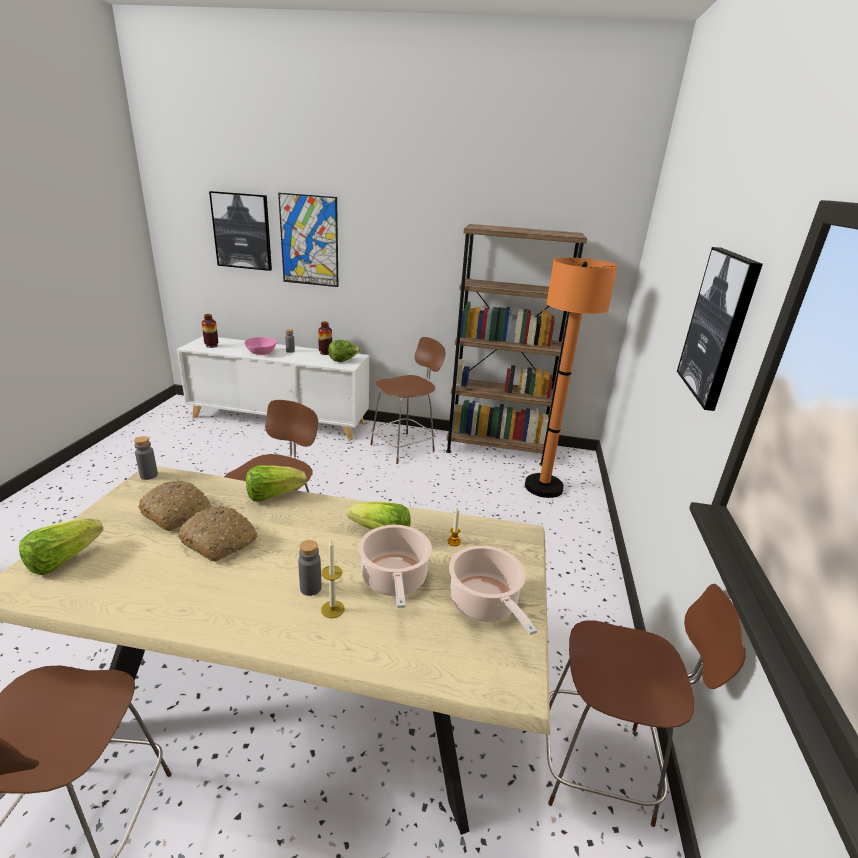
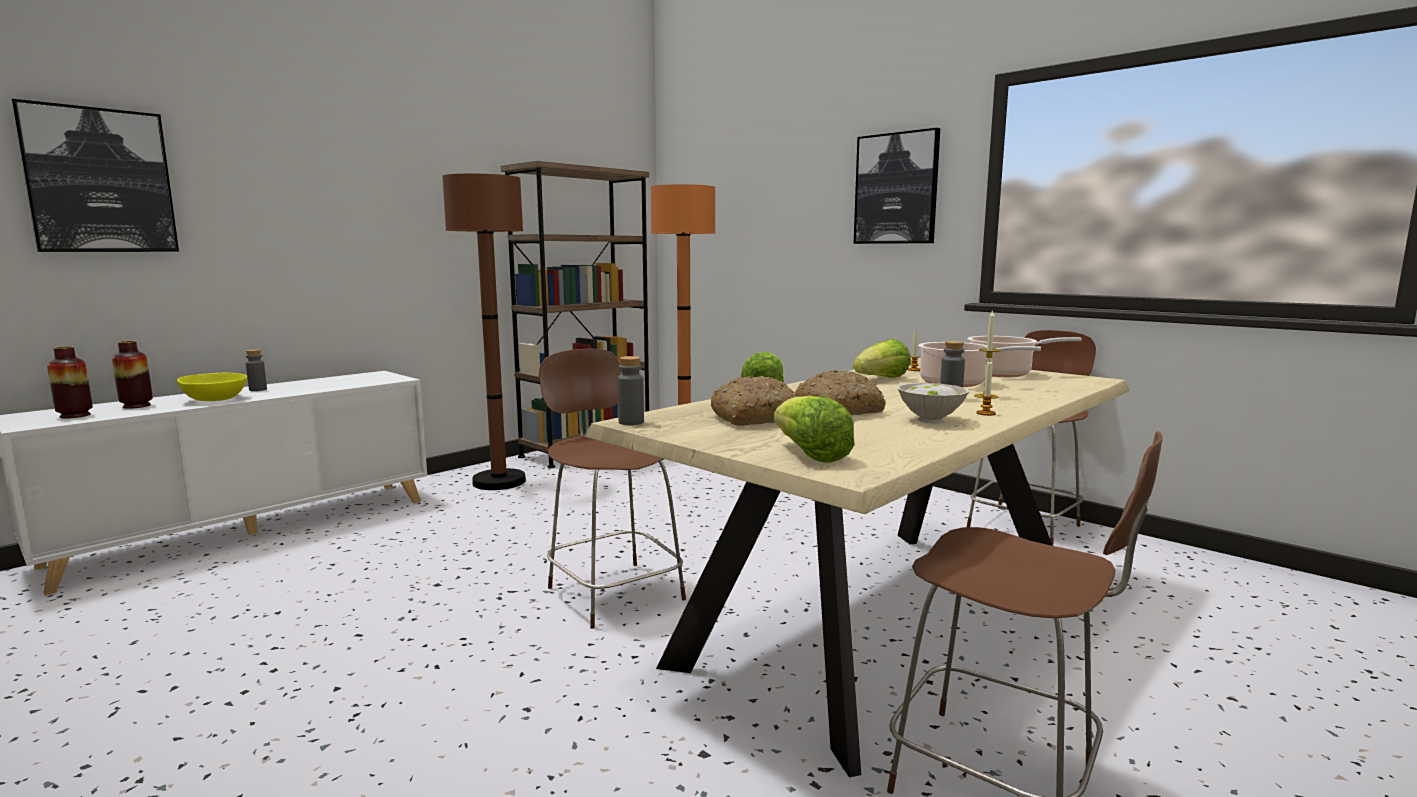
camera: 55 degrees left, 15 degrees down
pink bowl [244,337,277,355] -> yellow bowl [177,373,247,401]
picture [278,193,339,287] -> none
vase [318,321,332,355] -> vase moved to [112,341,153,409]
lettuce [328,340,360,362] -> none
brown chair [370,337,446,464] -> brown floor lamp [442,174,526,490]
none -> white bowl [898,383,969,423]
none -> candle [977,362,996,416]

